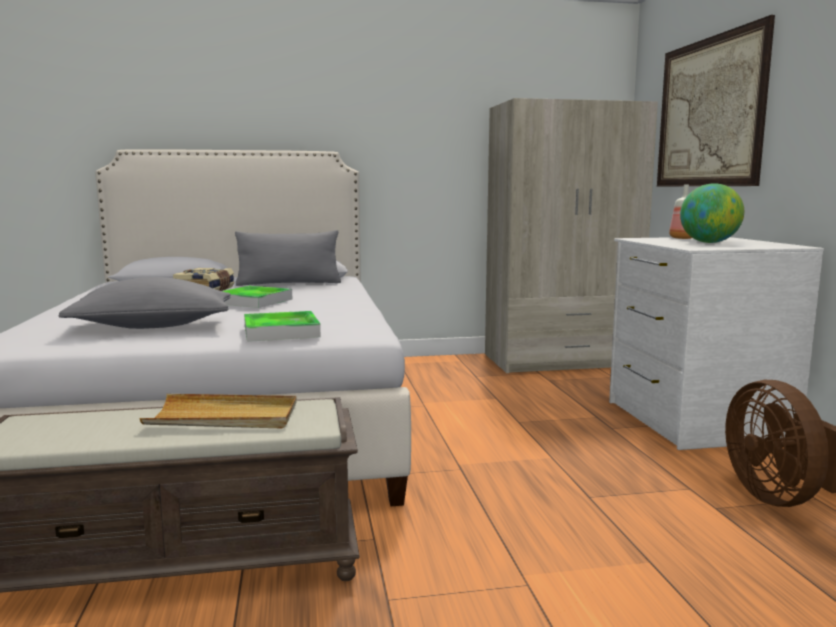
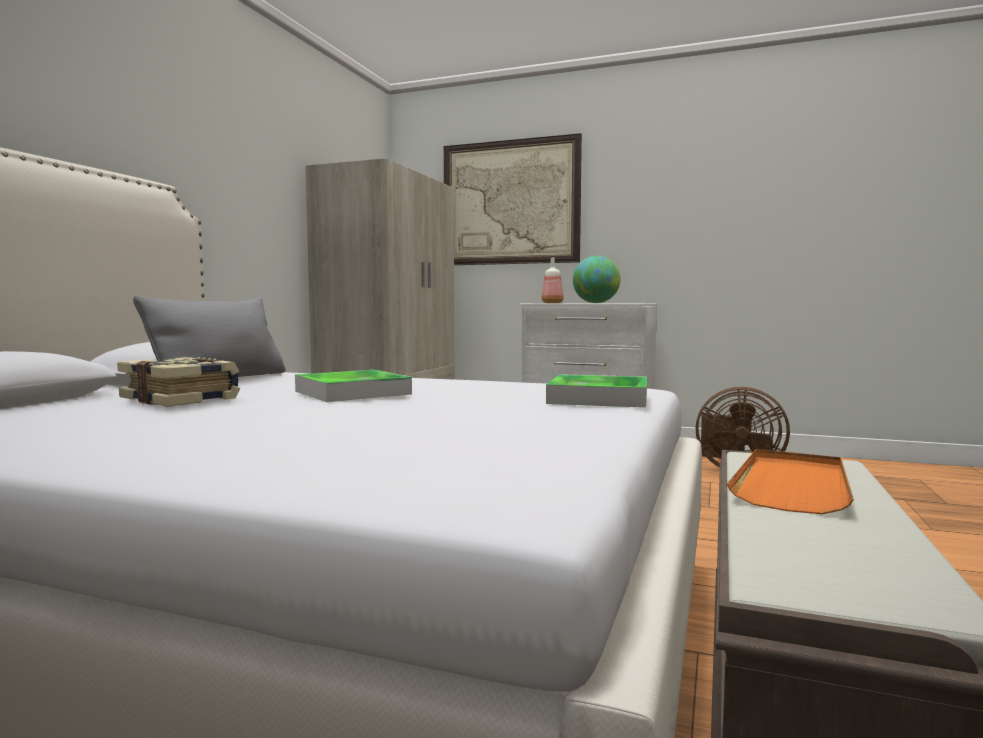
camera: 60 degrees left, 5 degrees down
grey pillow [58,277,231,329] -> none
beige tray [139,394,297,428] -> orange tray [727,449,854,514]

